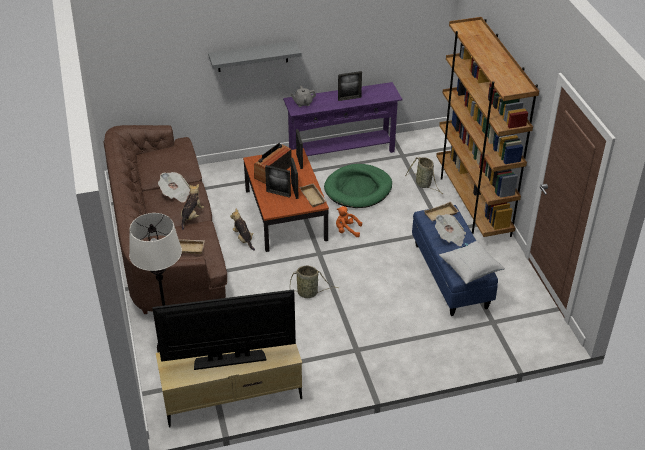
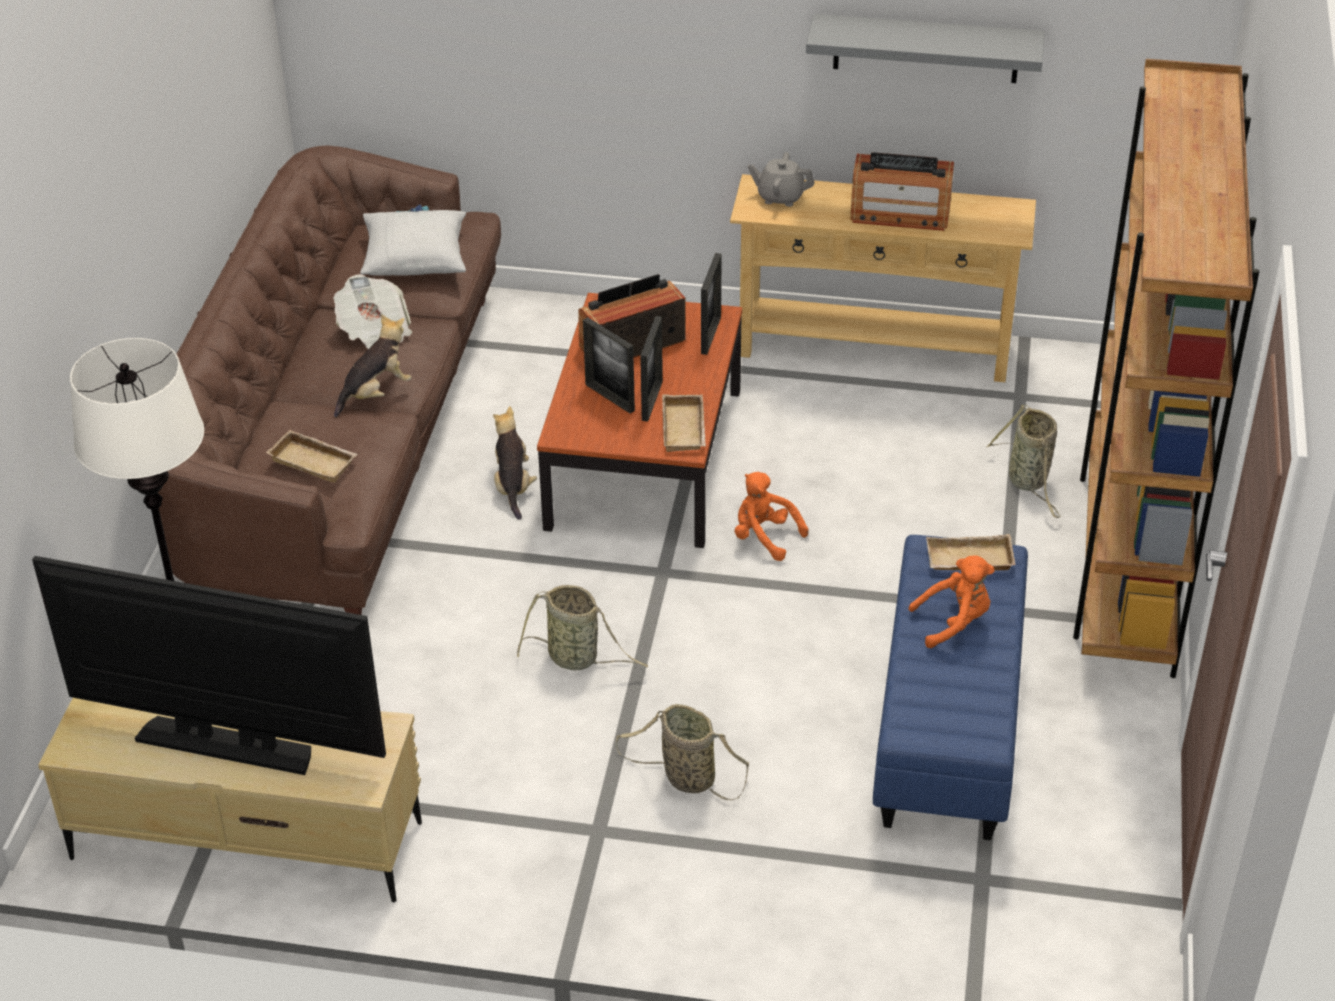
camera: 25 degrees right, 0 degrees up
grey shelf [208,41,301,72] -> grey shelf moved to [806,14,1045,83]
purple console table [283,82,402,156] -> beige console table [730,174,1036,382]
green dog bed [324,164,392,208] -> none
picture frame [338,71,362,101] -> radio [850,152,954,231]
newspaper [435,214,466,246] -> orange plush toy [908,555,994,648]
grey pillow [439,241,505,284] -> grey pillow moved to [360,205,466,276]
none -> basket [616,704,749,800]

